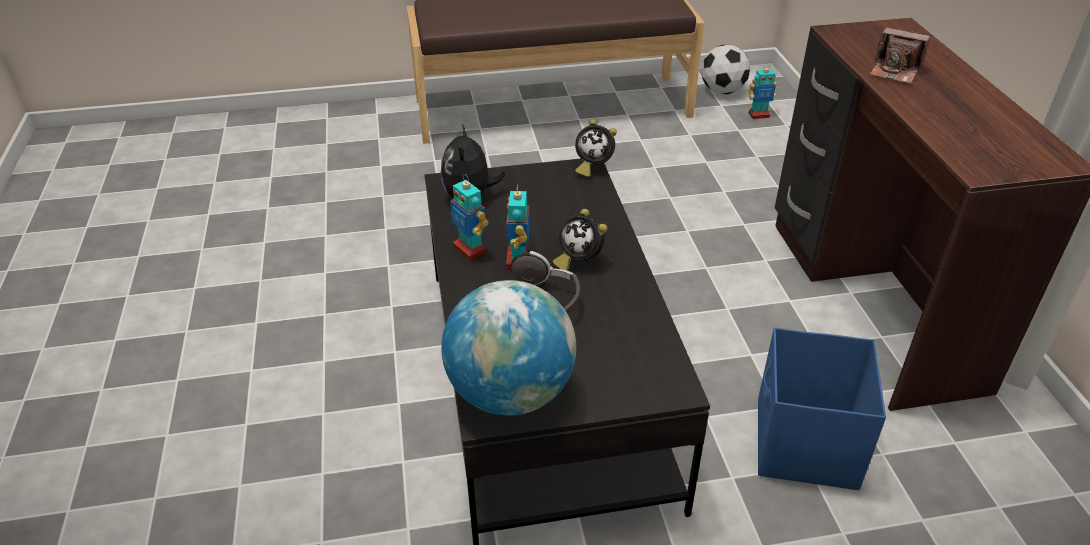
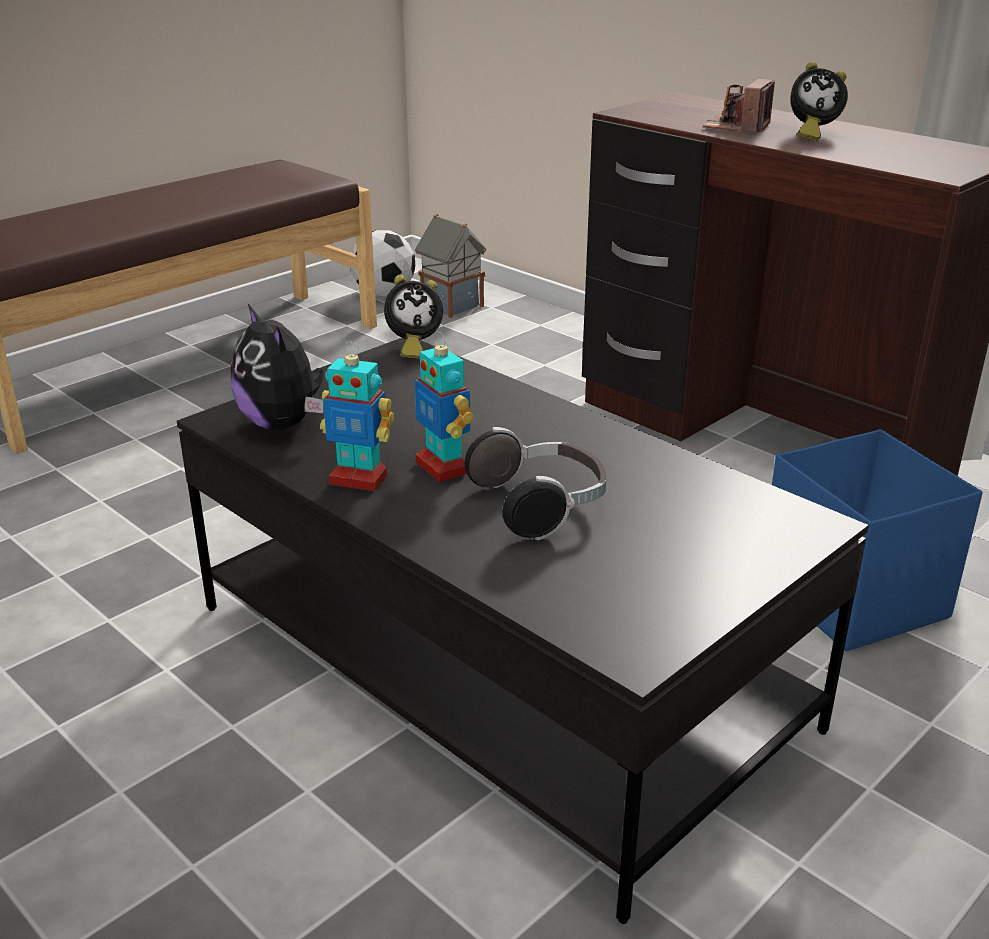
camera: 35 degrees left, 10 degrees down
globe [441,280,576,416] -> none
alarm clock [553,209,607,271] -> alarm clock moved to [790,62,848,141]
toy robot [748,63,777,119] -> toy house [415,214,487,318]
camera [869,27,930,84] -> camera turned 120 degrees clockwise [703,79,775,133]

